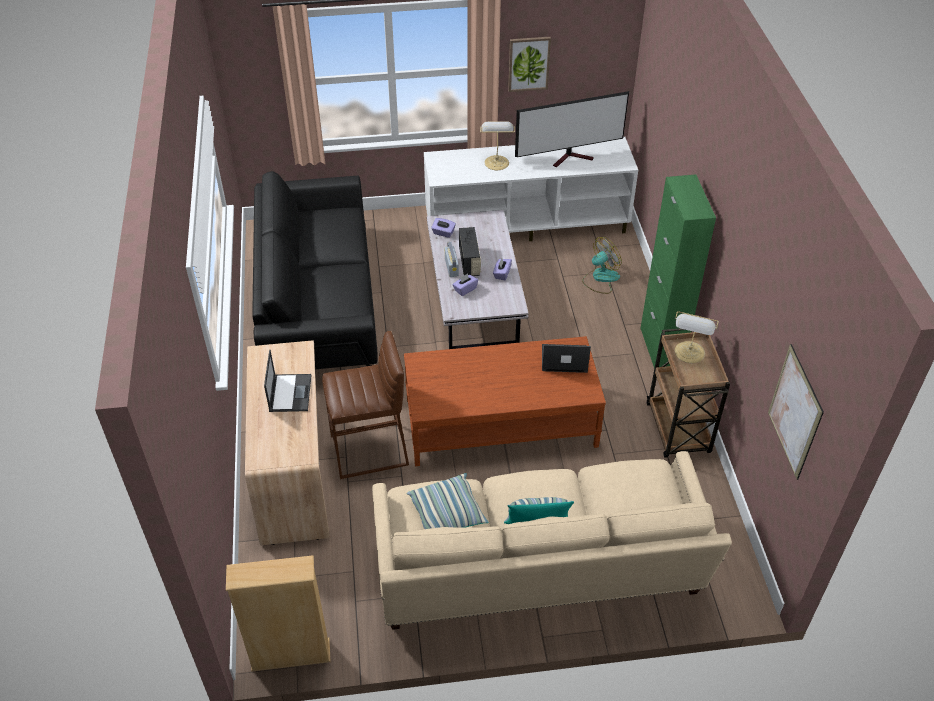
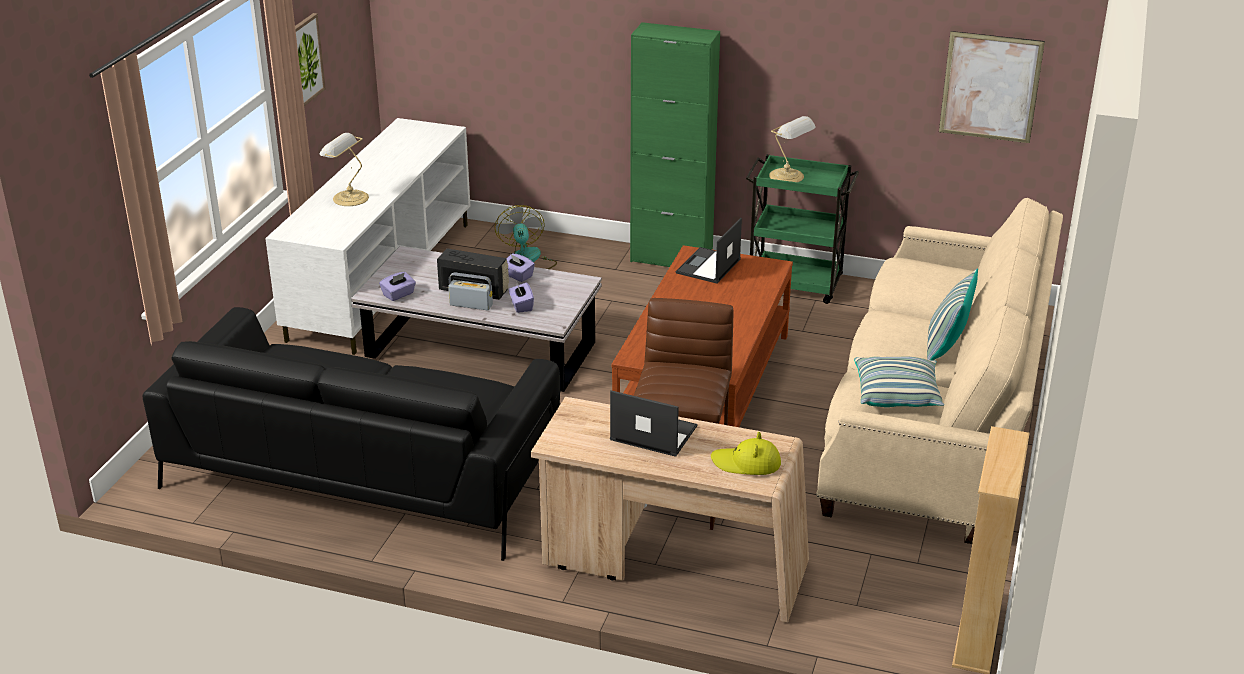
camera: 65 degrees left, 15 degrees down
television [515,91,629,167] -> none
brown cart [647,328,730,458] -> green cart [746,154,859,304]
none -> yellow hat [711,432,781,475]

